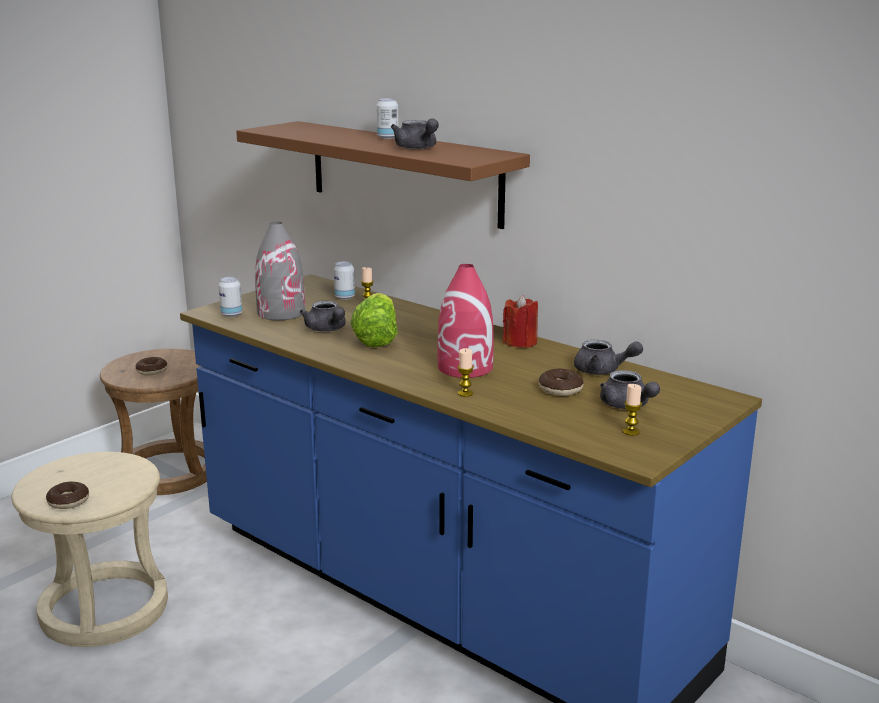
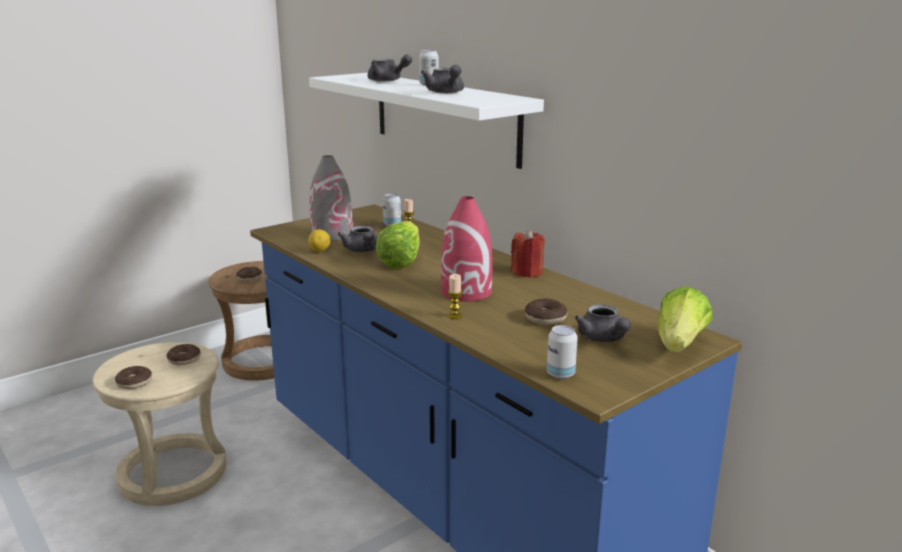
camera: 10 degrees right, 0 degrees up
can [219,277,242,317] -> can moved to [547,325,578,379]
brown shelf [236,121,530,229] -> white shelf [309,73,544,169]
grey teapot [574,339,643,375] -> grey teapot moved to [368,55,412,82]
candle [622,384,642,436] -> none
none -> donut [166,344,201,365]
none -> lemon [308,229,330,252]
none -> lettuce [657,286,713,352]

